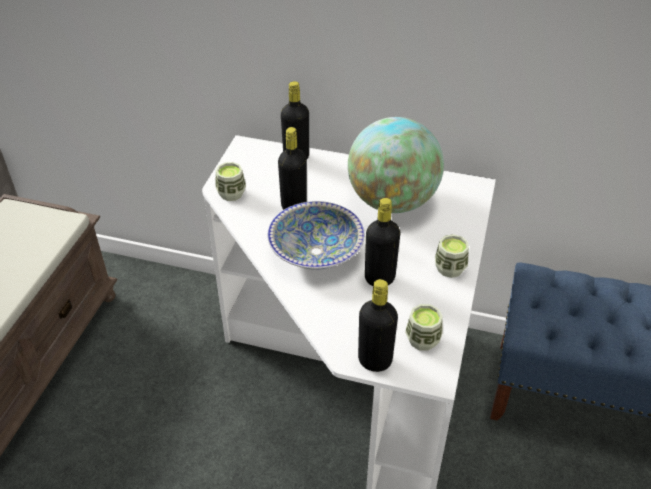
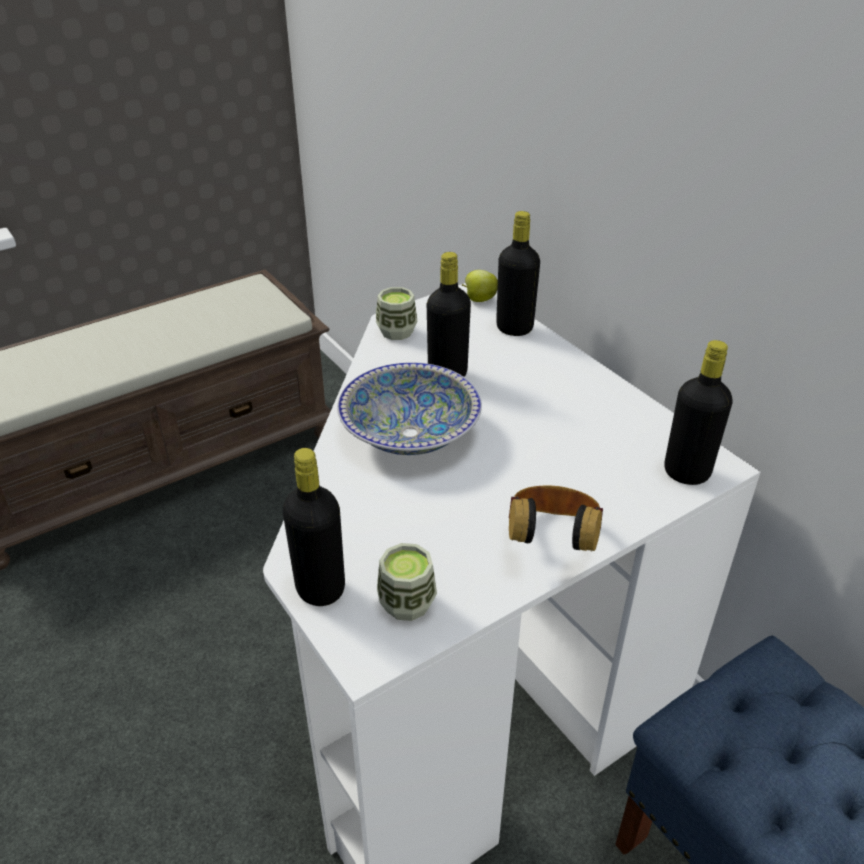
camera: 40 degrees right, 5 degrees down
globe [348,117,444,213] -> none
black bottle [365,198,400,286] -> black bottle moved to [664,340,732,485]
cup [435,234,469,278] -> headphones [509,486,603,551]
none -> apple [461,270,498,302]

